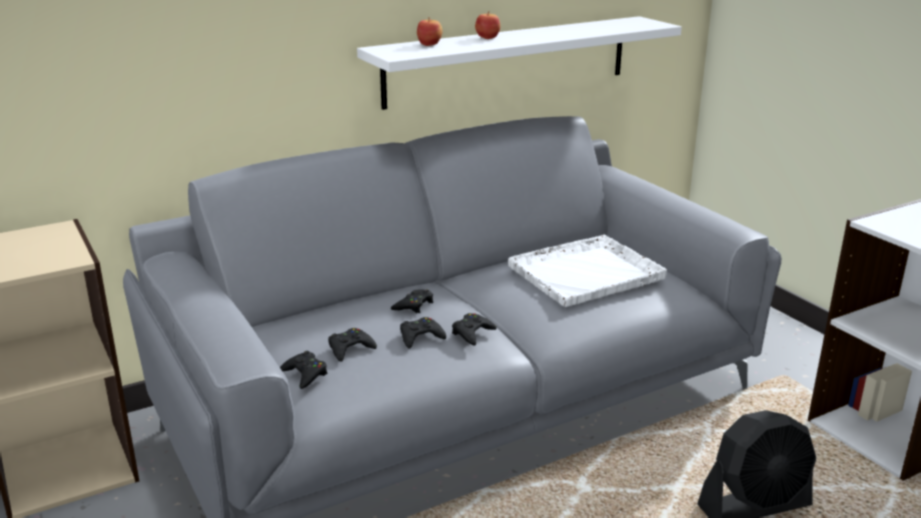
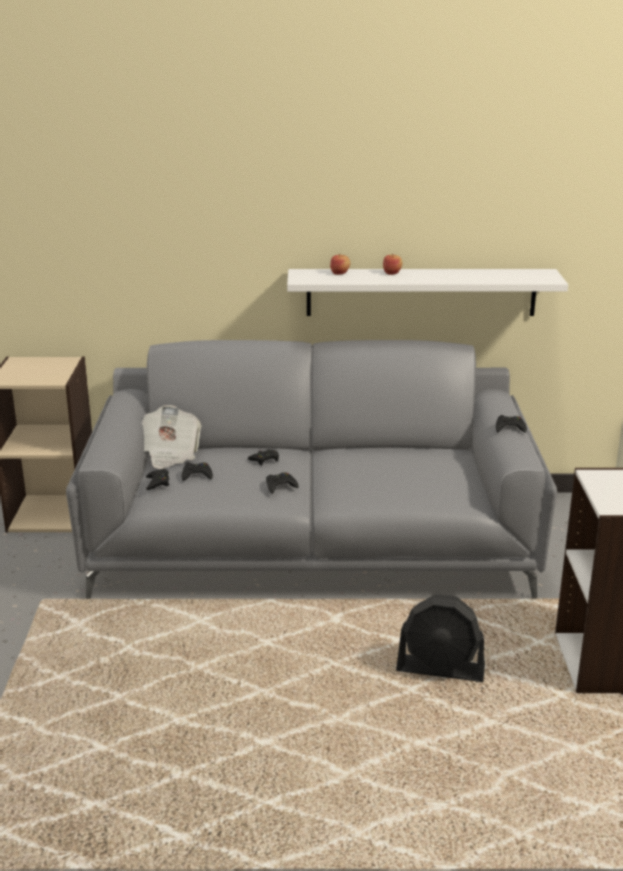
camera: 30 degrees right, 0 degrees up
black game controller [400,317,446,349] -> black game controller moved to [496,415,527,433]
white tray [508,235,667,307] -> none
none -> newspaper [142,405,202,469]

